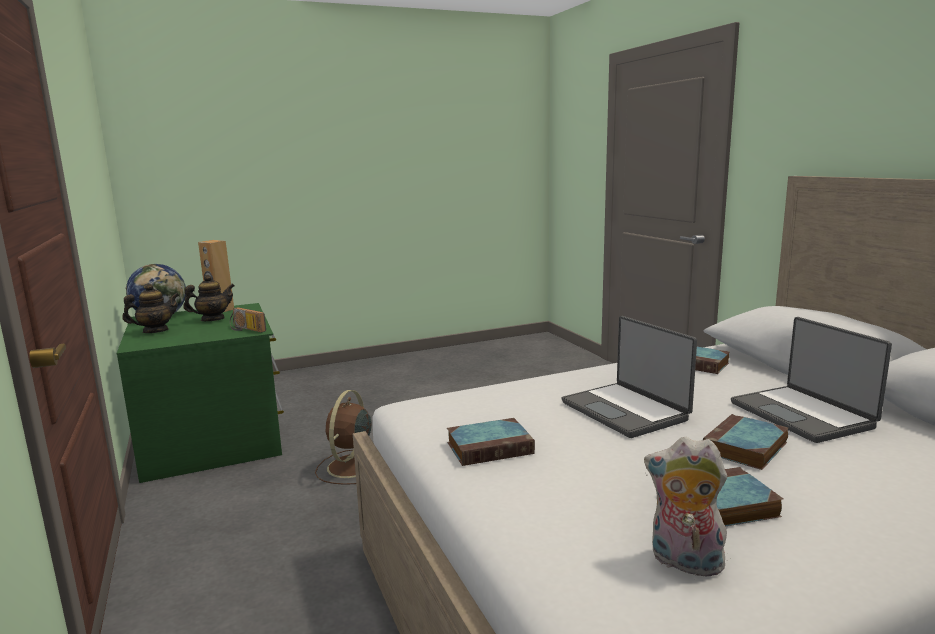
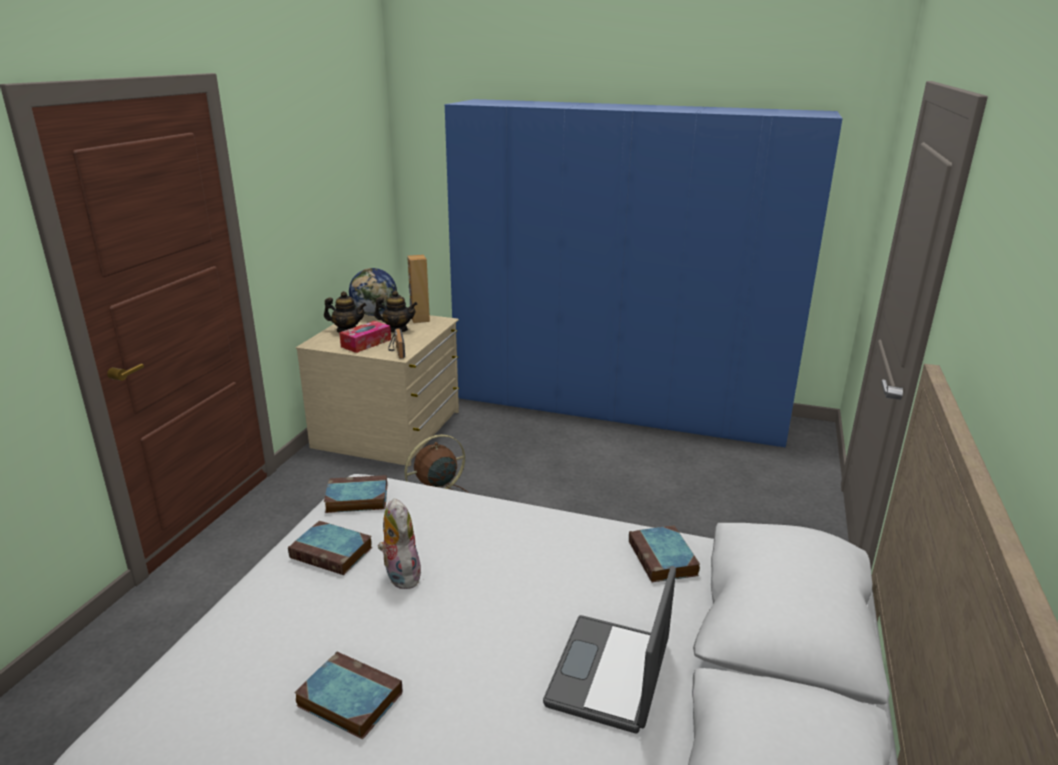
camera: 40 degrees right, 10 degrees up
green dresser [117,303,284,483] -> beige dresser [296,314,459,466]
laptop [562,316,697,438] -> none
plush toy [644,437,728,577] -> plush toy moved to [377,498,421,589]
book [703,414,788,470] -> book moved to [324,475,387,513]
none -> tissue box [339,321,391,353]
none -> blue wardrobe [445,99,843,447]

